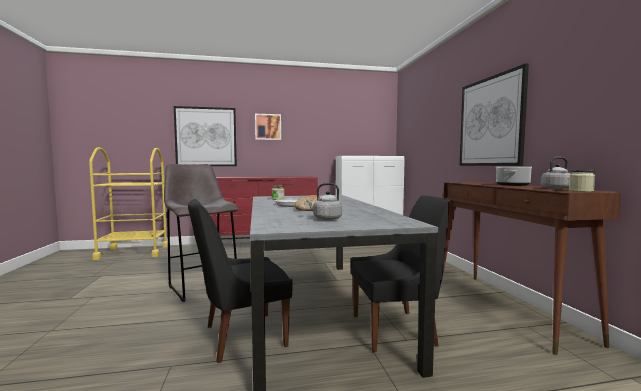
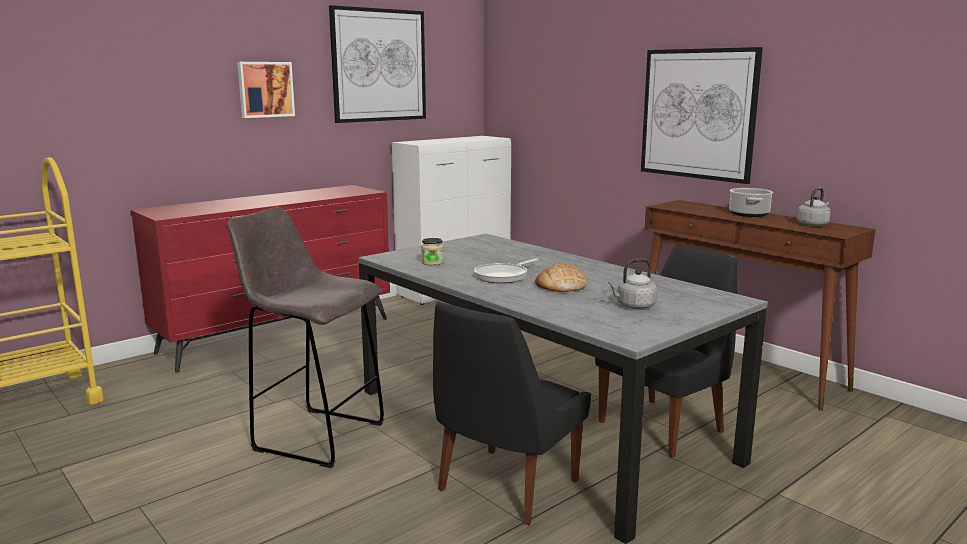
camera: 30 degrees left, 10 degrees up
picture [174,106,237,166] -> picture moved to [329,5,426,123]
jar [569,170,595,192] -> none

